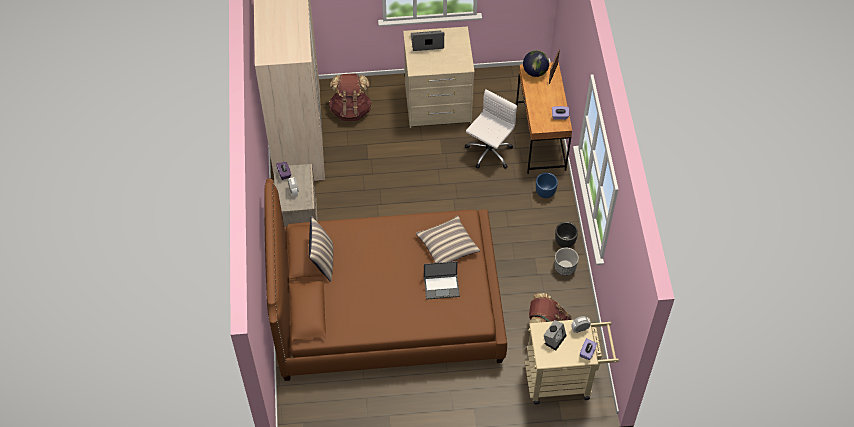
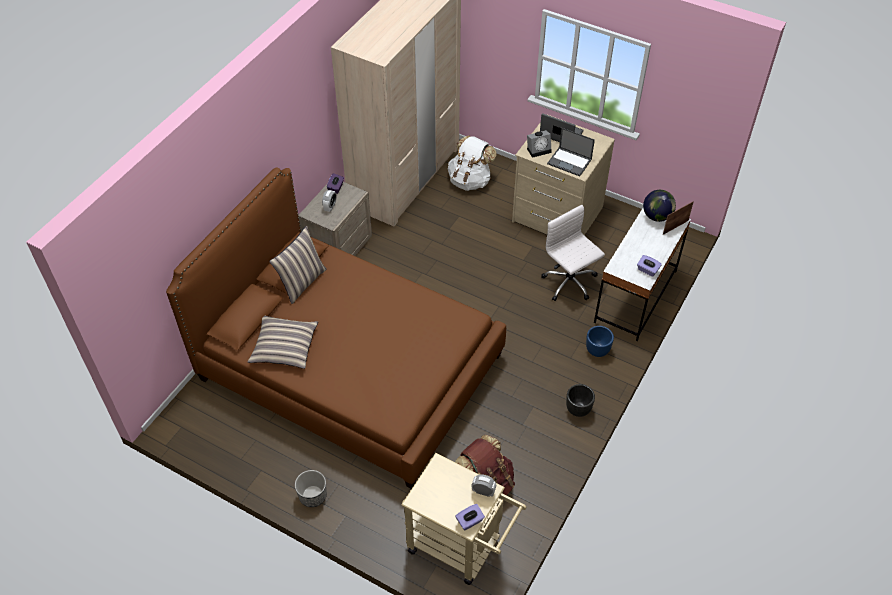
camera: 35 degrees right, 5 degrees down
brown backpack [329,74,372,121] -> white backpack [448,135,497,191]
pillow [416,215,480,263] -> pillow moved to [248,316,318,369]
laptop [424,261,460,300] -> laptop moved to [547,128,595,177]
white office chair [465,90,517,169] -> white office chair turned 105 degrees counterclockwise [541,205,605,301]
brown desk [516,62,572,174] -> white desk [594,208,691,341]
alarm clock [544,320,567,351] -> alarm clock moved to [527,130,552,158]
planter [555,248,579,276] -> planter moved to [295,470,327,507]

